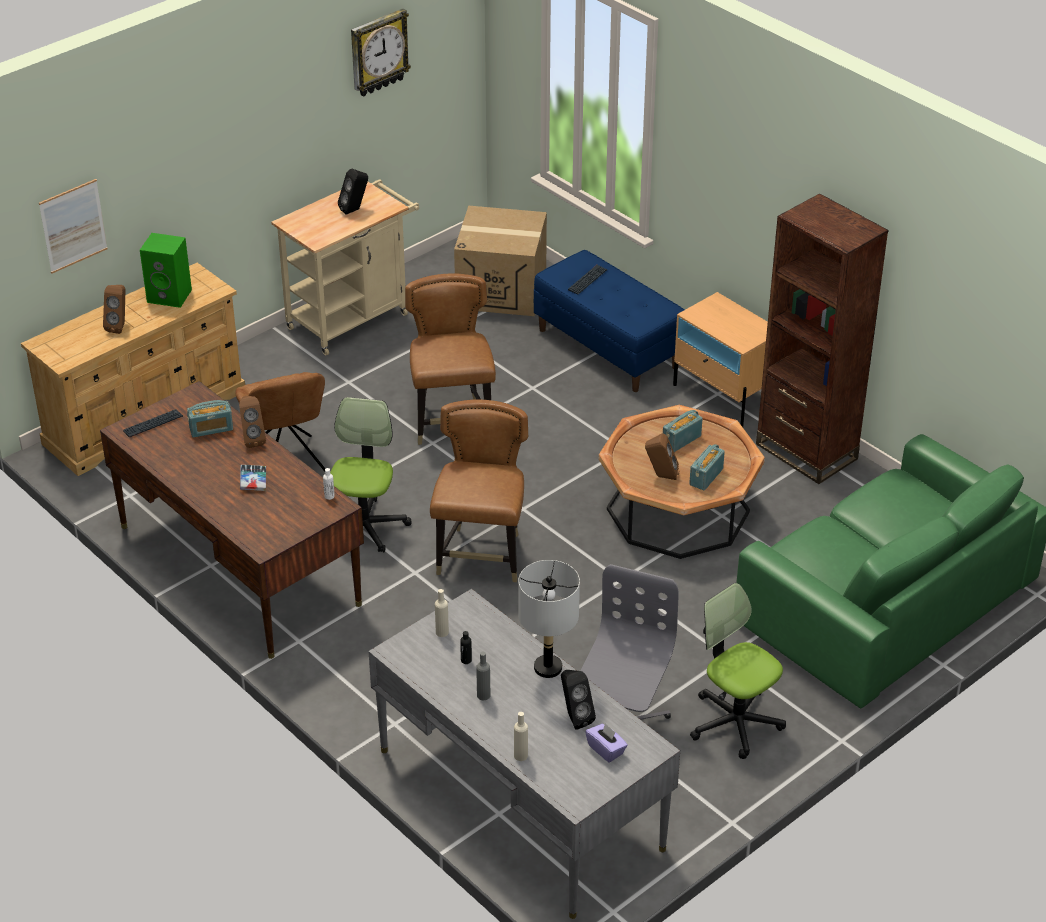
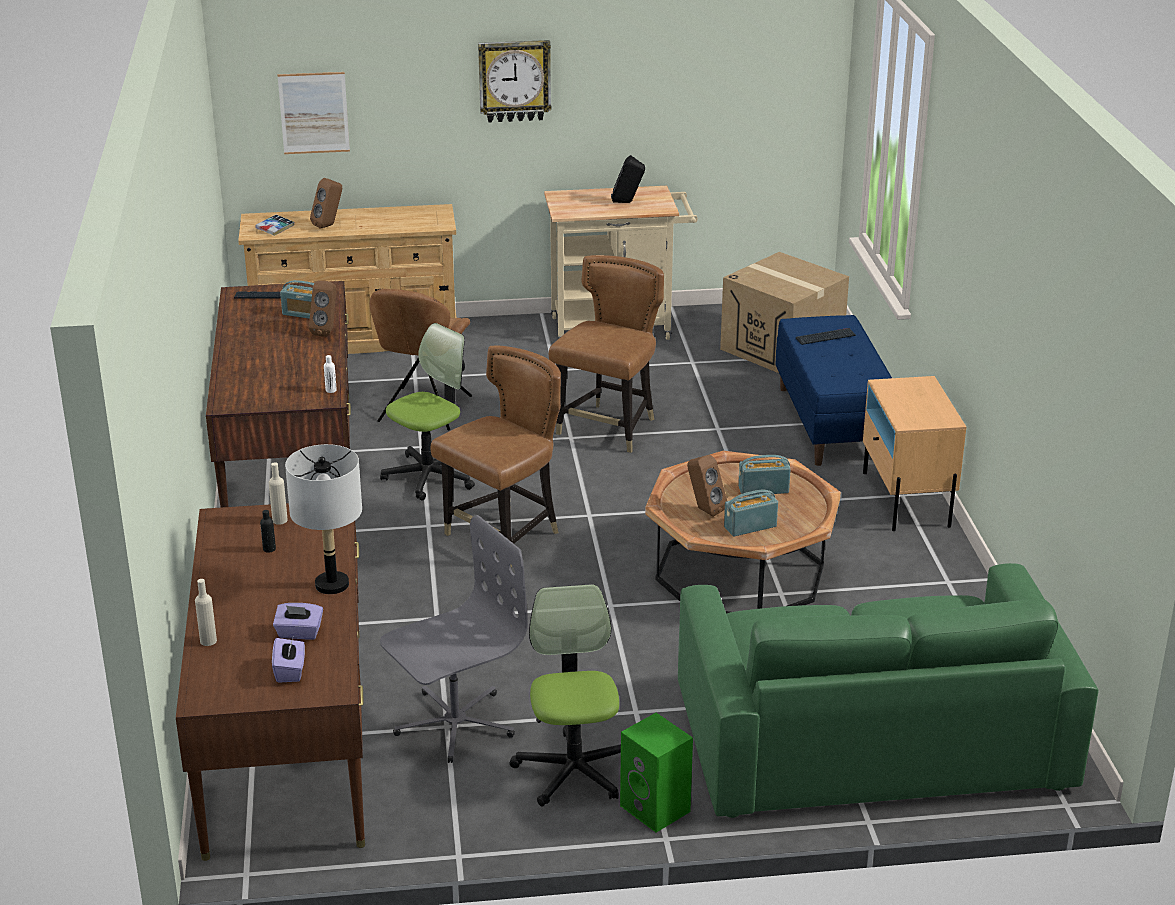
camera: 35 degrees right, 10 degrees down
green speaker [140,233,192,308] -> green speaker moved to [620,713,693,832]
book [240,465,266,491] -> book moved to [255,215,294,236]
wall clock [351,8,411,97] -> wall clock moved to [478,40,551,123]
grey desk [369,589,680,919] -> brown desk [176,503,365,861]
grey bottle [476,652,490,700] -> none
black speaker [561,670,596,730] -> purple tissue box [273,603,323,640]
brown bookcase [756,193,888,484] -> none

